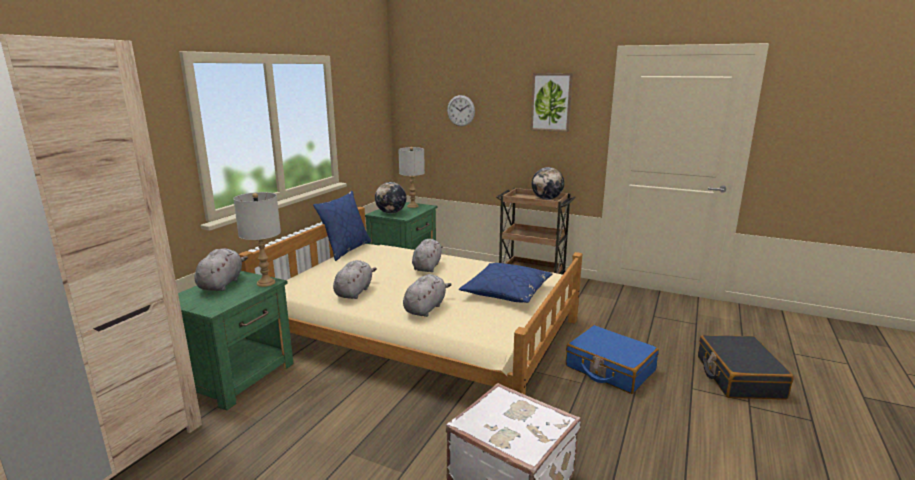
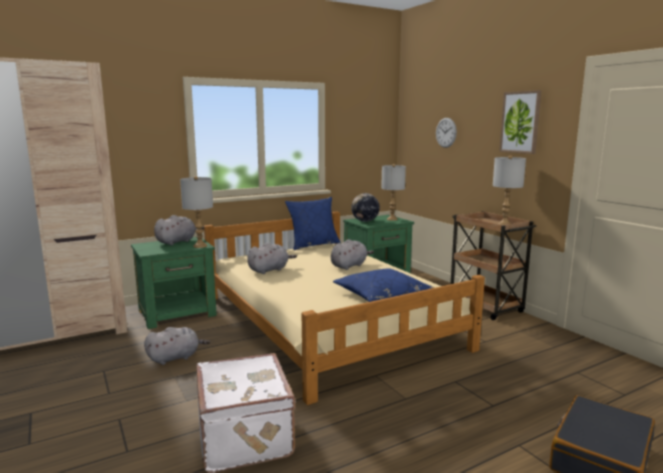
camera: 35 degrees right, 5 degrees down
grey plush toy [403,274,452,317] -> grey plush toy moved to [144,327,210,365]
globe [532,167,564,200] -> grey table lamp [493,155,526,225]
blue suitcase [566,325,659,394] -> none

